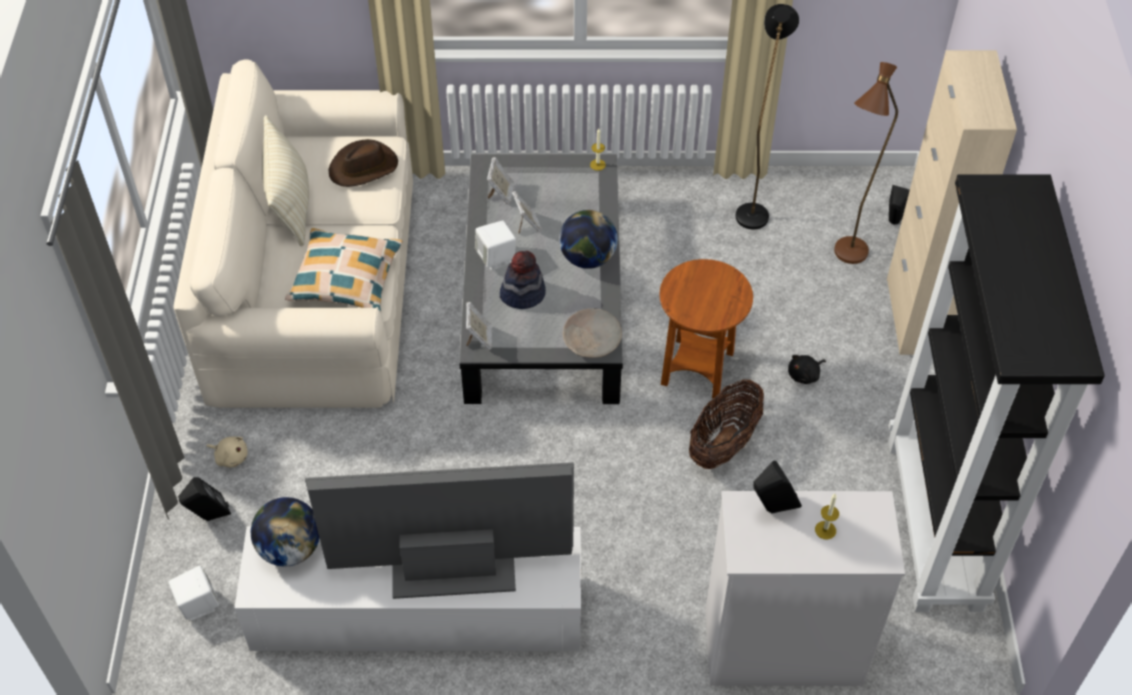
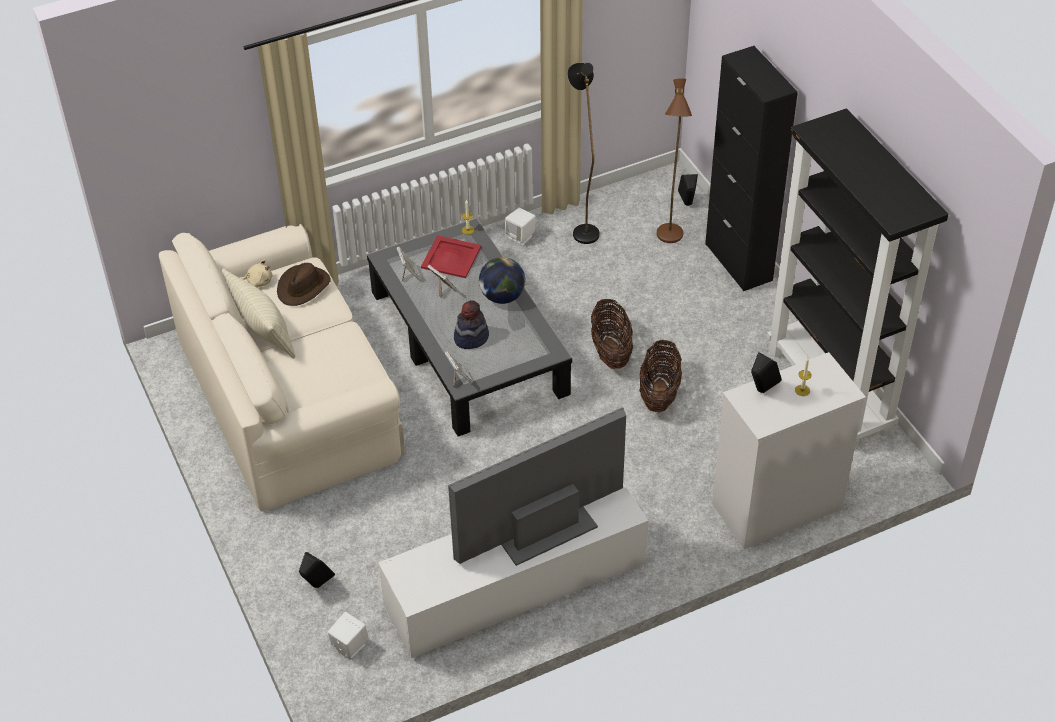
camera: 25 degrees left, 5 degrees down
beige plush toy [207,437,248,468] -> beige plush toy moved to [240,260,272,287]
globe [251,497,320,566] -> none
pillow [285,228,403,312] -> none
white speaker [475,220,516,271] -> white speaker moved to [505,208,536,245]
beige bowl [563,308,622,358] -> none
brown side table [659,259,753,398] -> basket [591,299,633,369]
black plush toy [788,355,826,384] -> none
beige cabinet [887,50,1017,355] -> black cabinet [705,46,798,291]
none -> red tray [421,235,481,278]

